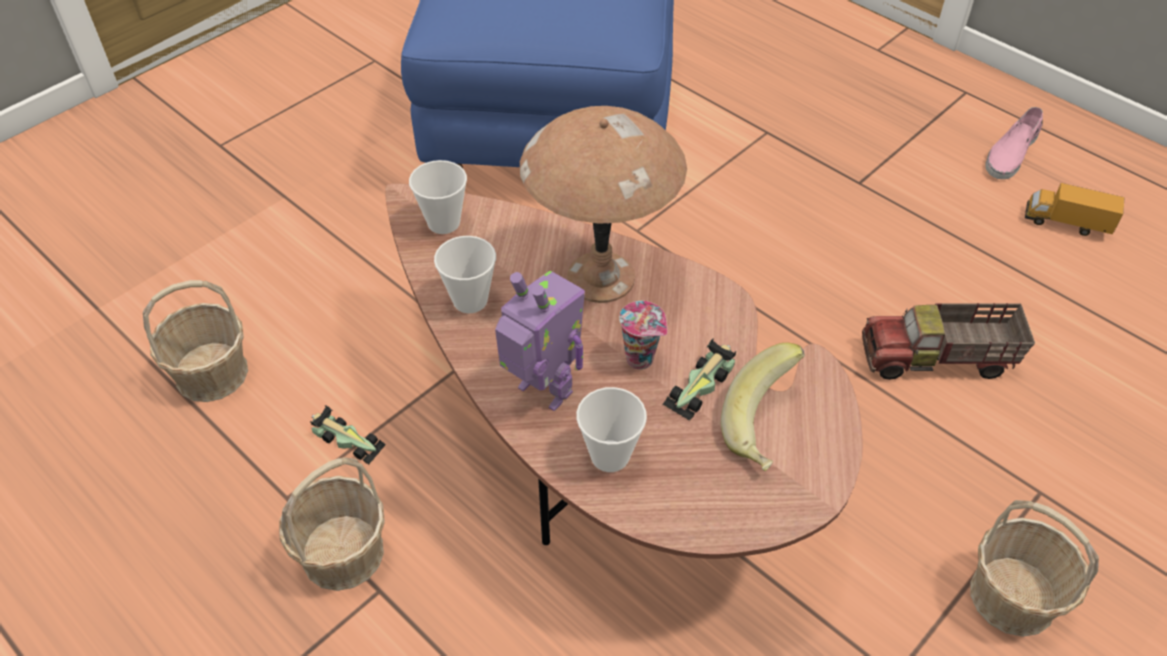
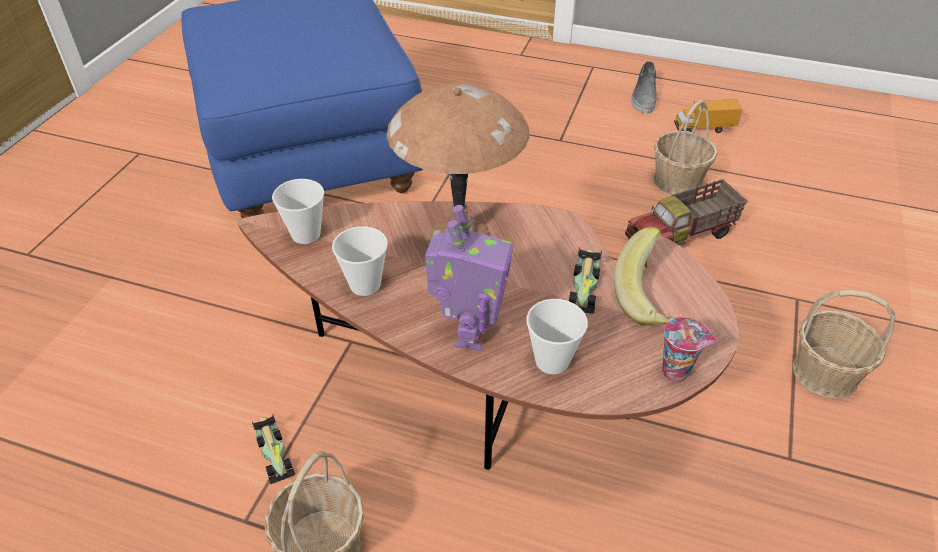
camera: 25 degrees left, 5 degrees down
basket [143,280,248,402] -> basket moved to [653,100,717,195]
toy car [310,405,386,465] -> toy car turned 60 degrees clockwise [252,414,295,484]
toy robot [495,271,585,411] -> toy robot turned 90 degrees clockwise [425,205,514,351]
cup [619,301,667,370] -> cup moved to [662,317,717,382]
pink shoe [985,107,1043,179] -> grey shoe [631,61,657,113]

